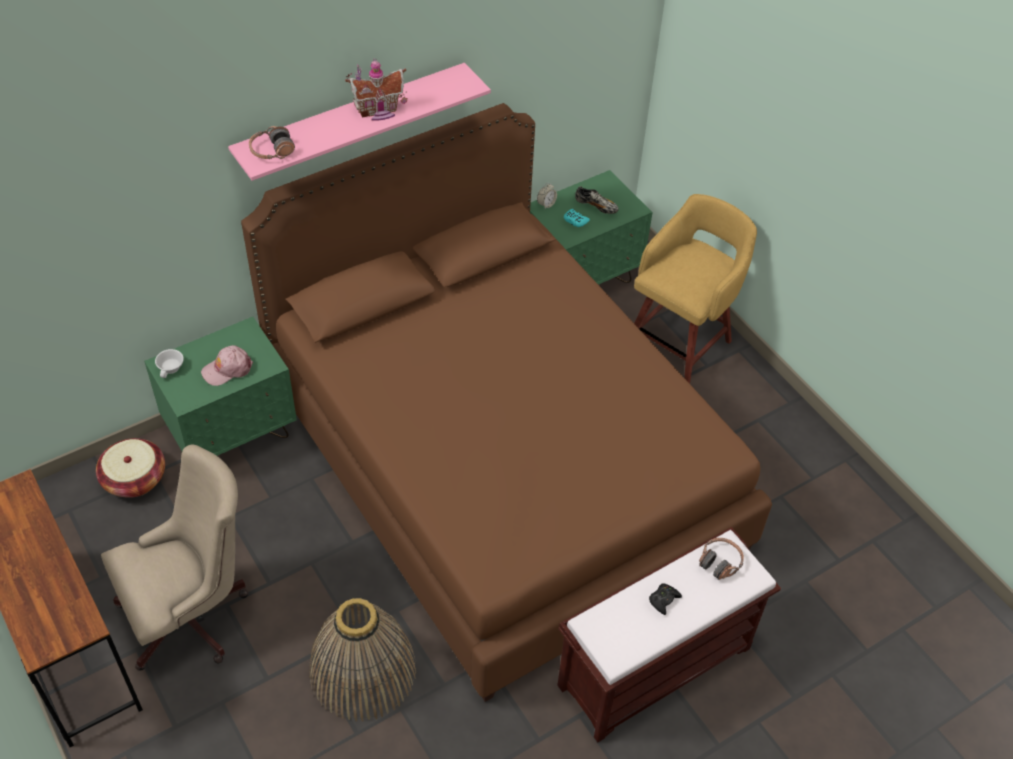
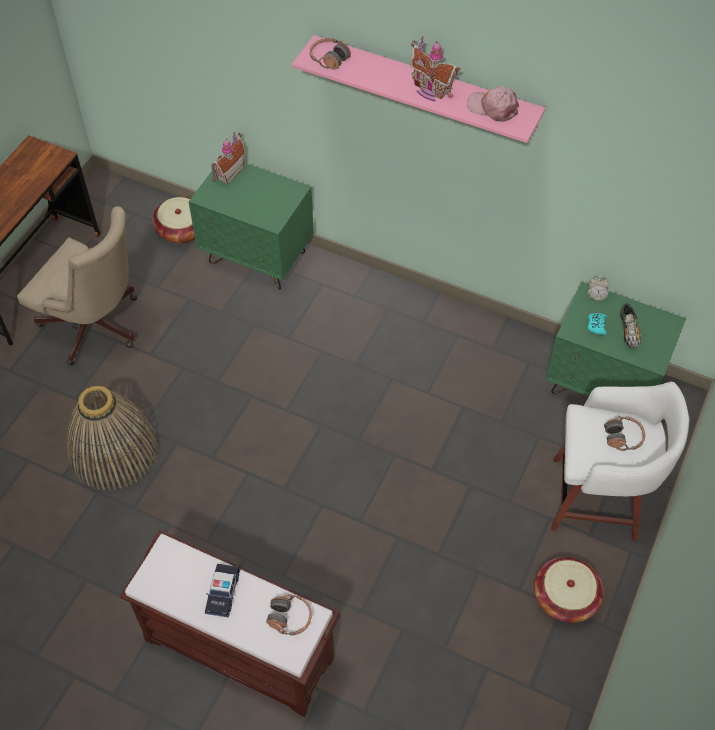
camera: 60 degrees right, 5 degrees up
white cup [155,349,184,378] -> toy house [211,132,245,185]
pink cap [201,345,253,386] -> pink cap moved to [467,86,520,122]
brown bed [241,103,772,702] -> none
yellow stool [634,194,757,384] -> white stool [551,382,690,541]
black game controller [649,583,682,615] -> toy car [205,563,240,618]
none -> basket [534,557,603,623]
none -> headphones [604,416,646,451]

